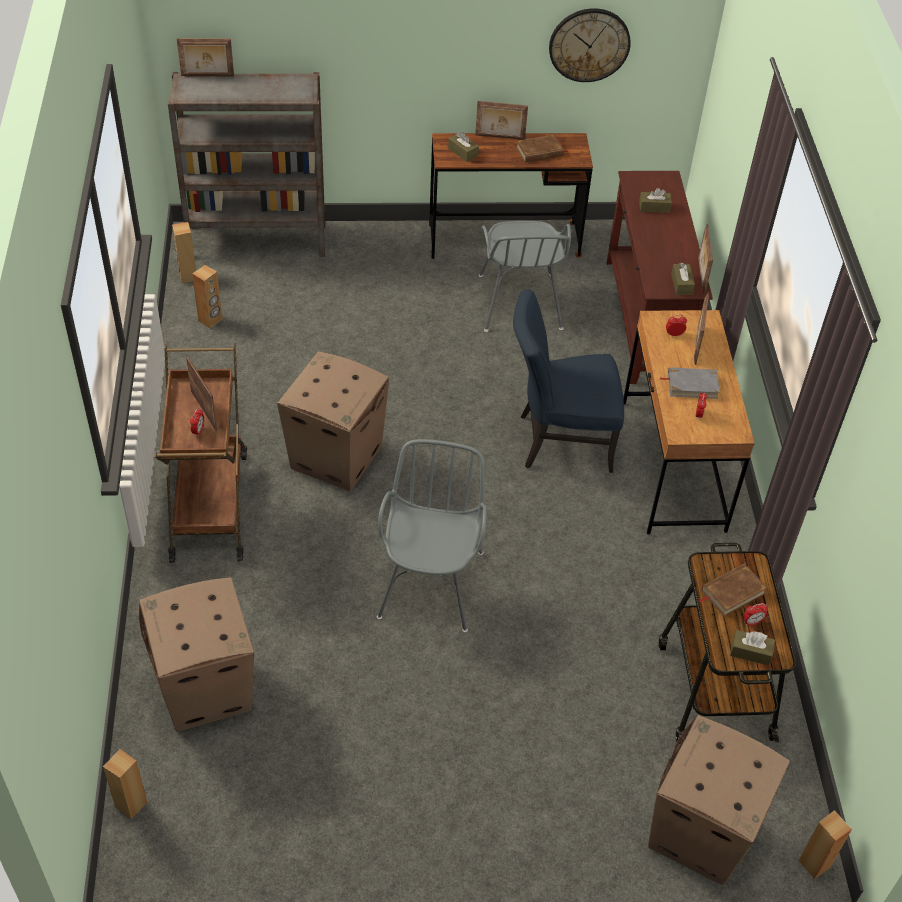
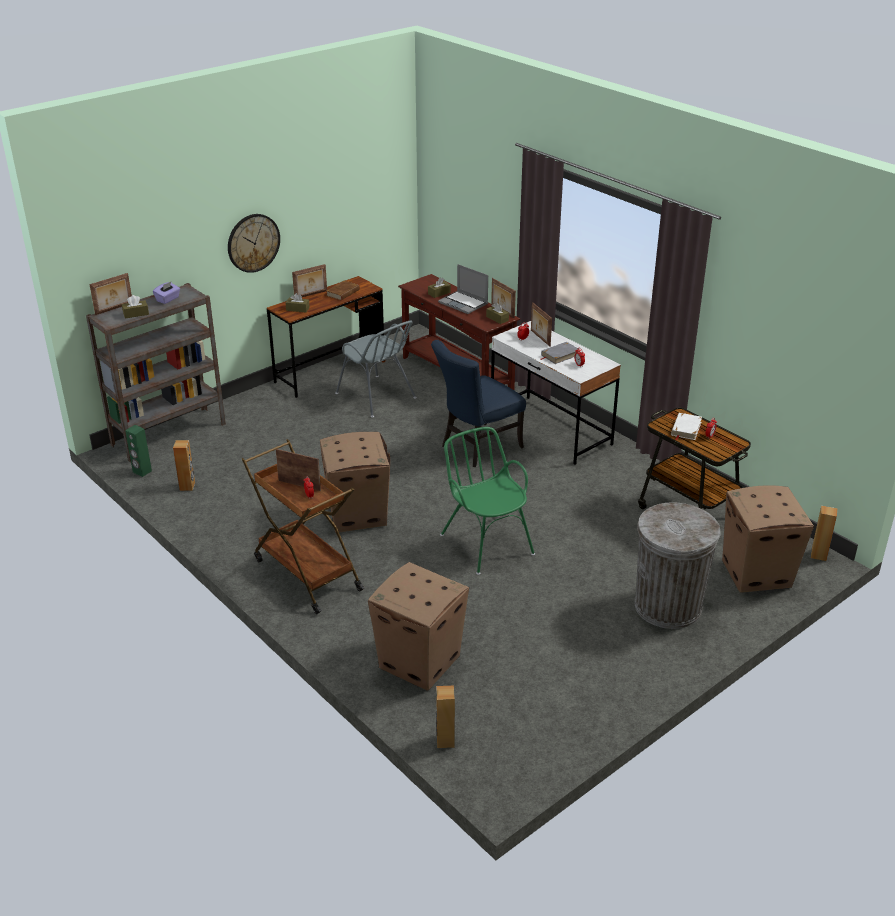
camera: 35 degrees left, 15 degrees down
brown speaker [172,222,196,283] -> green speaker [125,425,152,477]
grey chair [377,439,487,633] -> green chair [440,427,535,575]
wall clock [549,8,631,82] -> wall clock moved to [228,214,280,273]
brown desk [623,310,755,534] -> white desk [491,321,621,465]
brown book [699,563,768,616] -> white book [671,413,702,440]
brown tissue box [730,630,775,666] -> brown tissue box moved to [122,295,149,319]
none -> purple tissue box [153,282,180,304]
none -> laptop [438,264,488,314]
none -> grey trash can [635,502,721,629]

